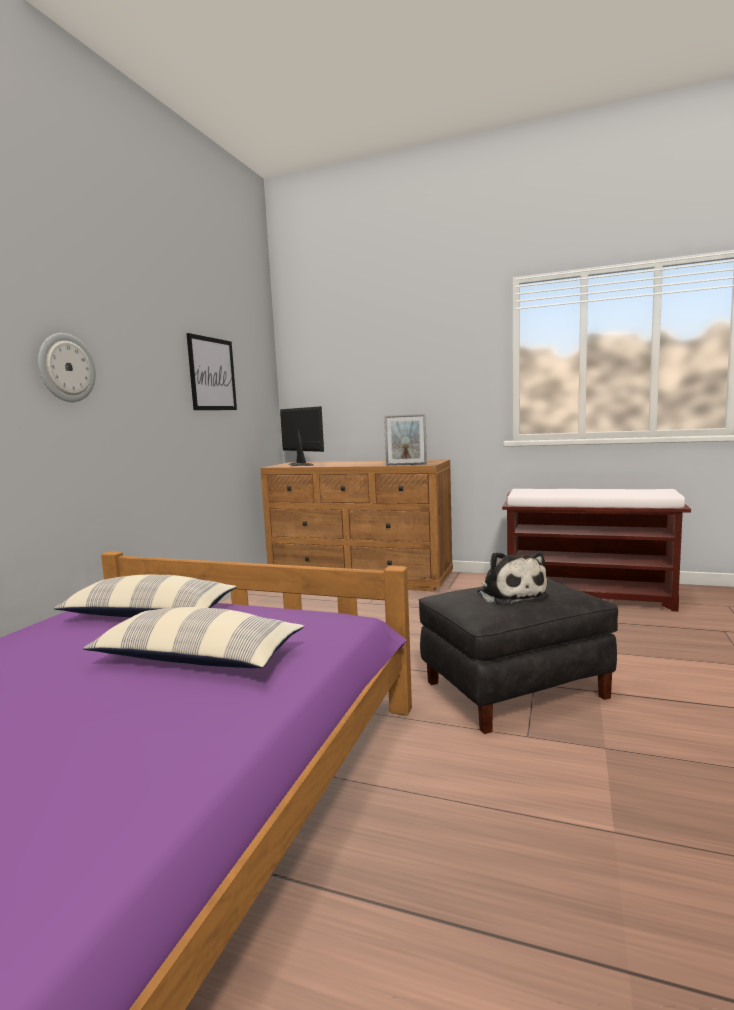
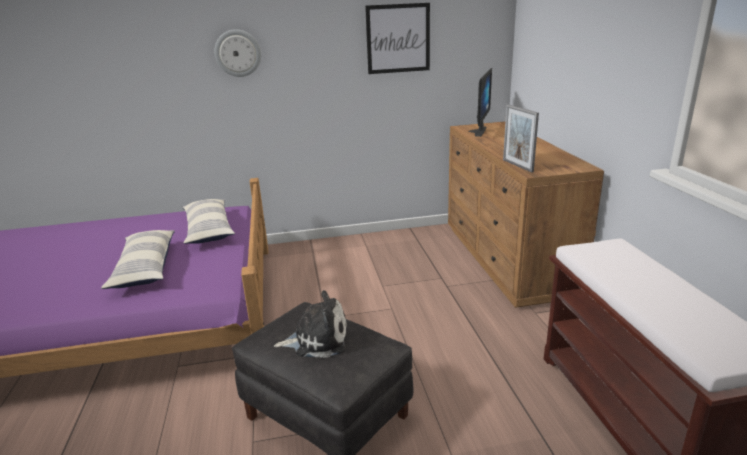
camera: 60 degrees right, 15 degrees up
plush toy [478,552,549,605] -> plush toy turned 135 degrees counterclockwise [274,290,347,358]

